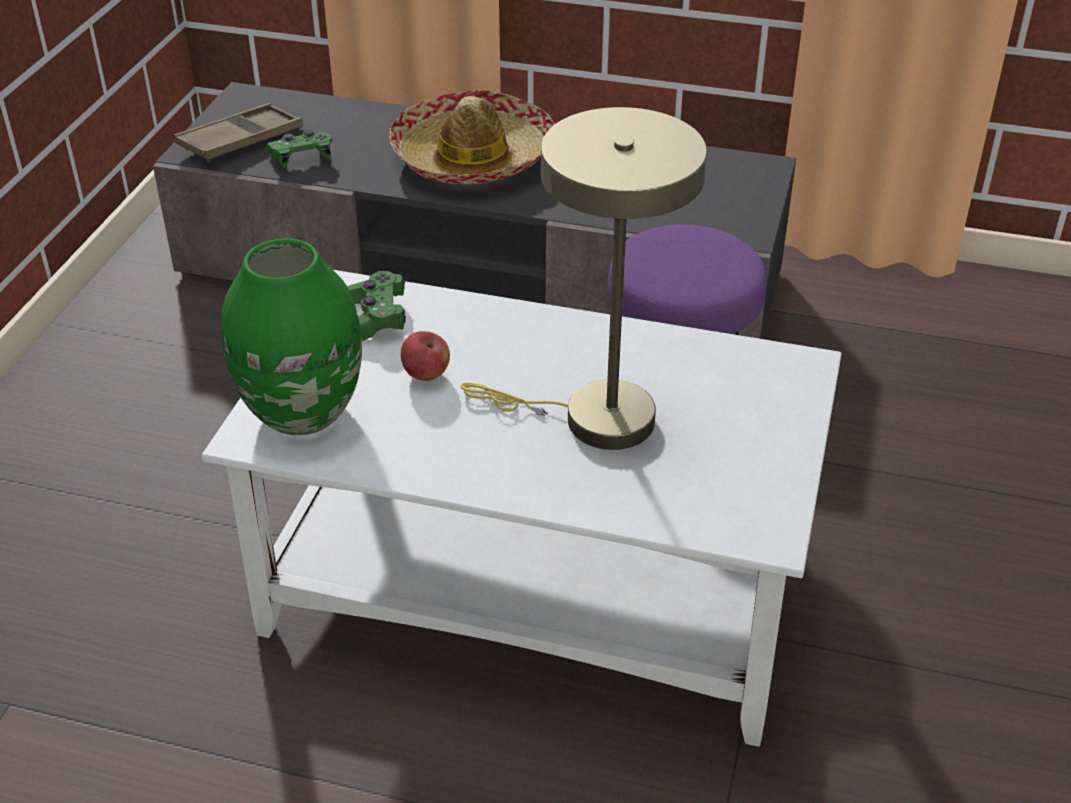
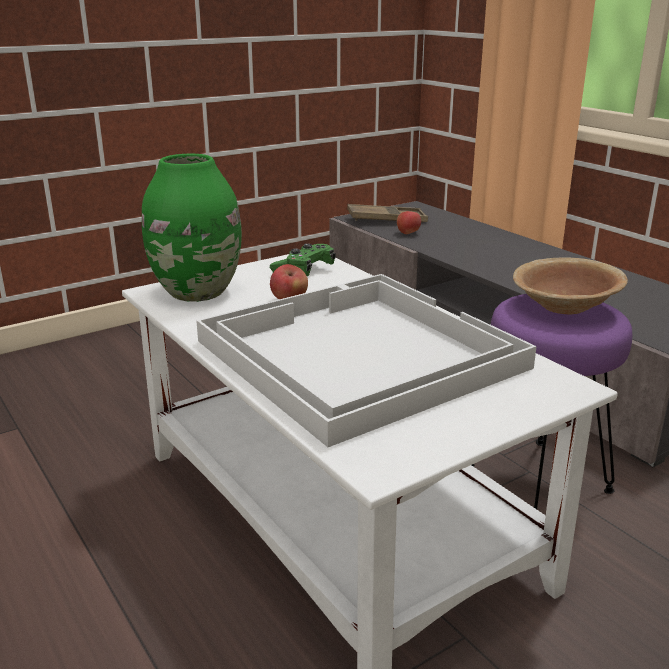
camera: 40 degrees right, 15 degrees down
green game controller [266,130,332,168] -> apple [397,211,421,234]
hat [389,90,555,184] -> none
beige table lamp [461,107,707,450] -> white tray [196,274,537,447]
none -> brown bowl [513,257,628,314]

